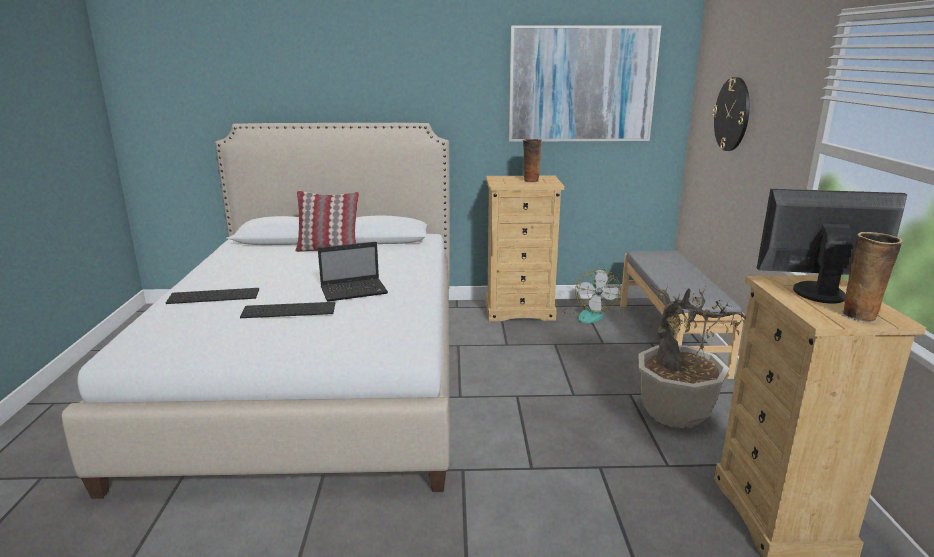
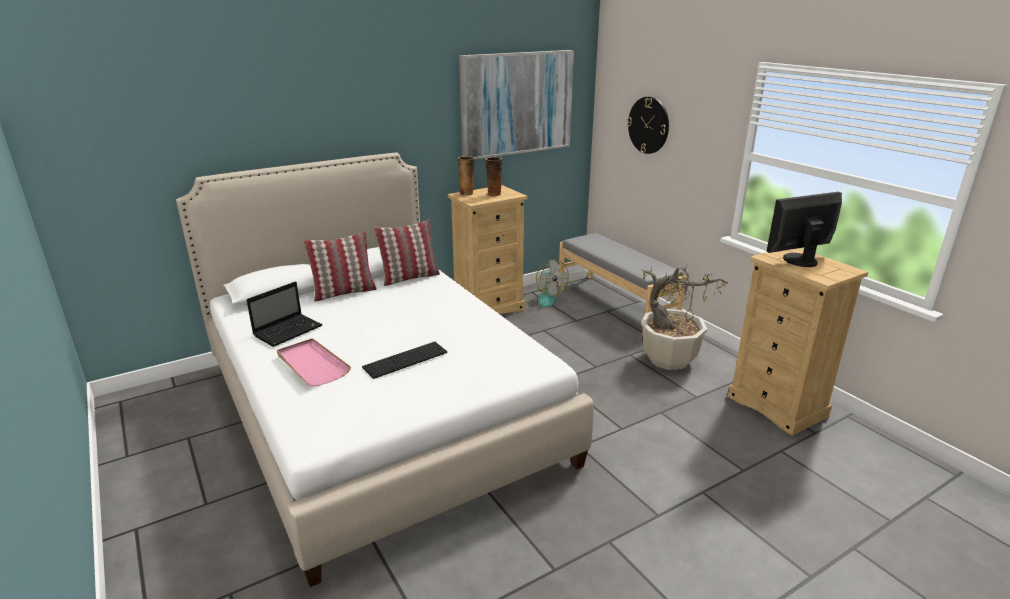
camera: 30 degrees left, 5 degrees up
keyboard [166,288,259,304] -> pink tray [277,338,351,386]
laptop [318,242,388,302] -> laptop moved to [247,282,323,347]
vase [841,232,903,323] -> vase moved to [458,156,475,196]
none -> pillow [374,219,440,286]

